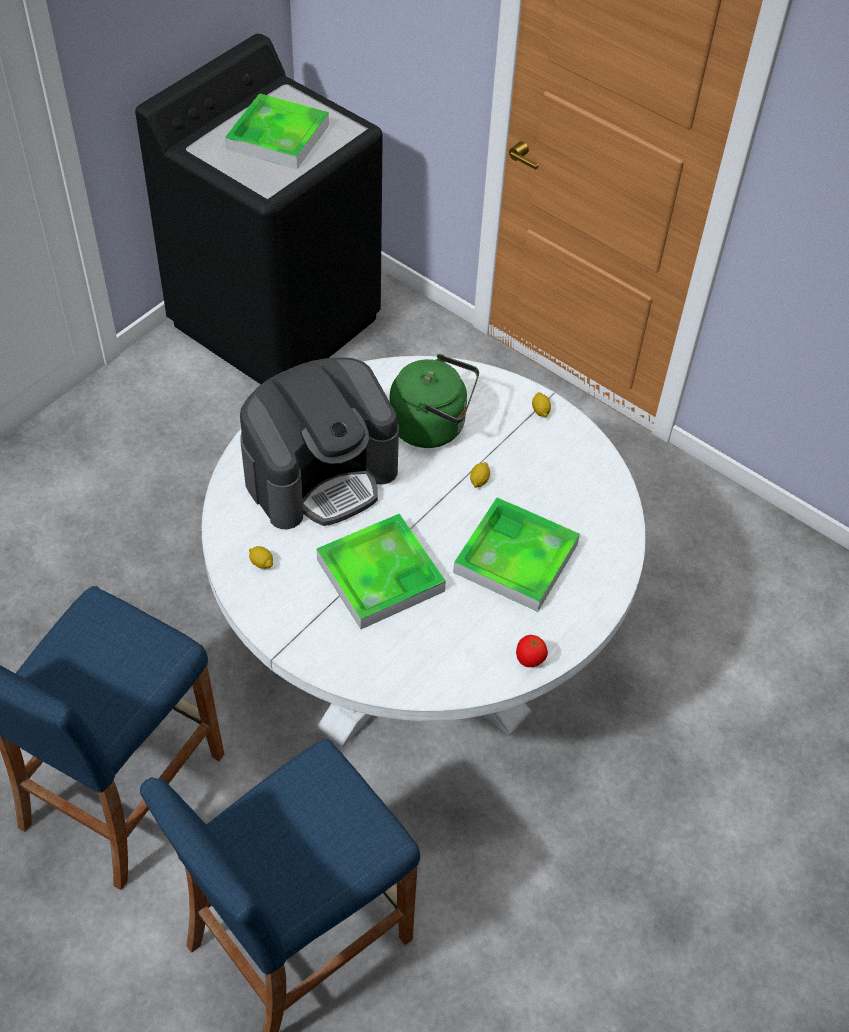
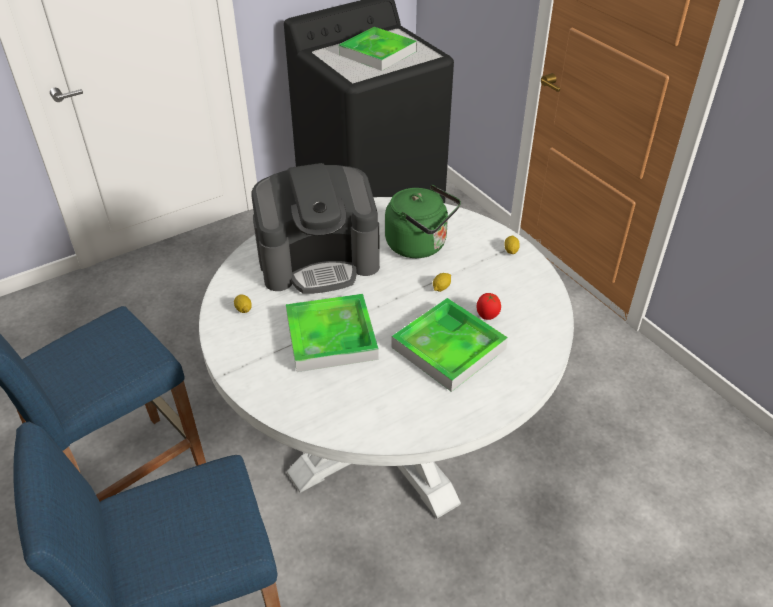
camera: 20 degrees right, 10 degrees down
tomato [516,635,548,667] -> tomato moved to [476,293,501,320]

